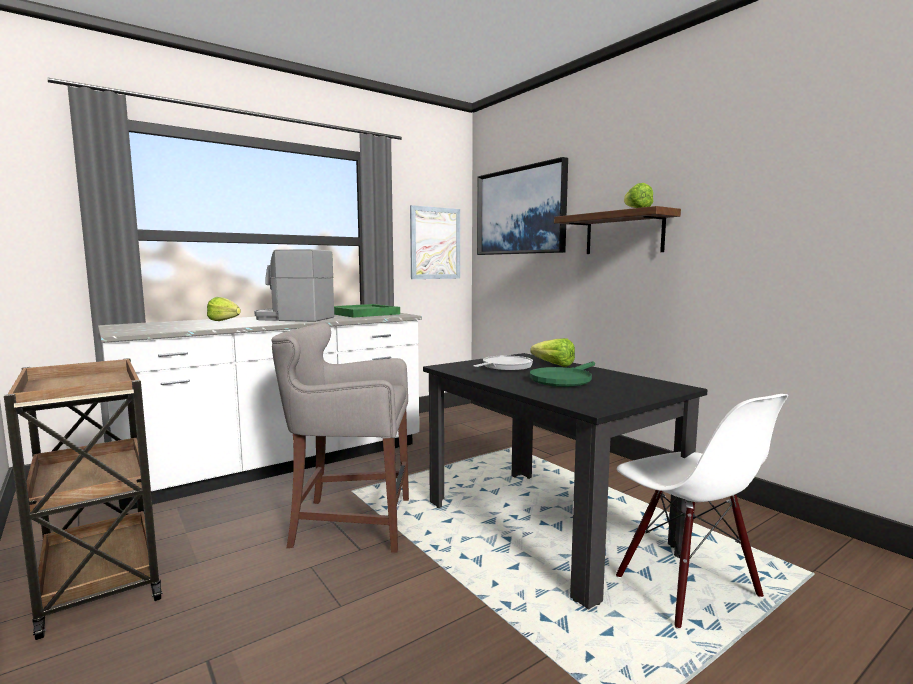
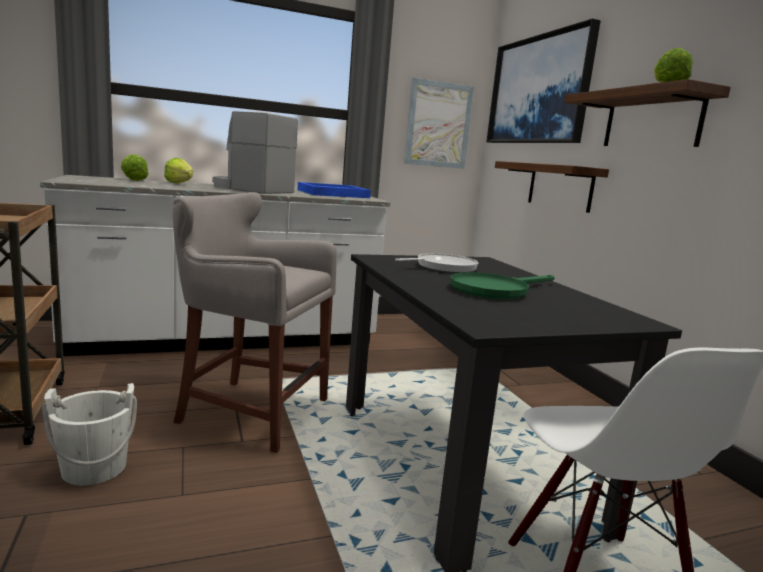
camera: 15 degrees right, 5 degrees up
green tray [334,304,400,318] -> blue tray [298,182,371,198]
lettuce [530,338,575,367] -> lettuce moved to [121,154,149,181]
none -> white bucket [42,383,137,486]
none -> shelf [495,161,609,213]

